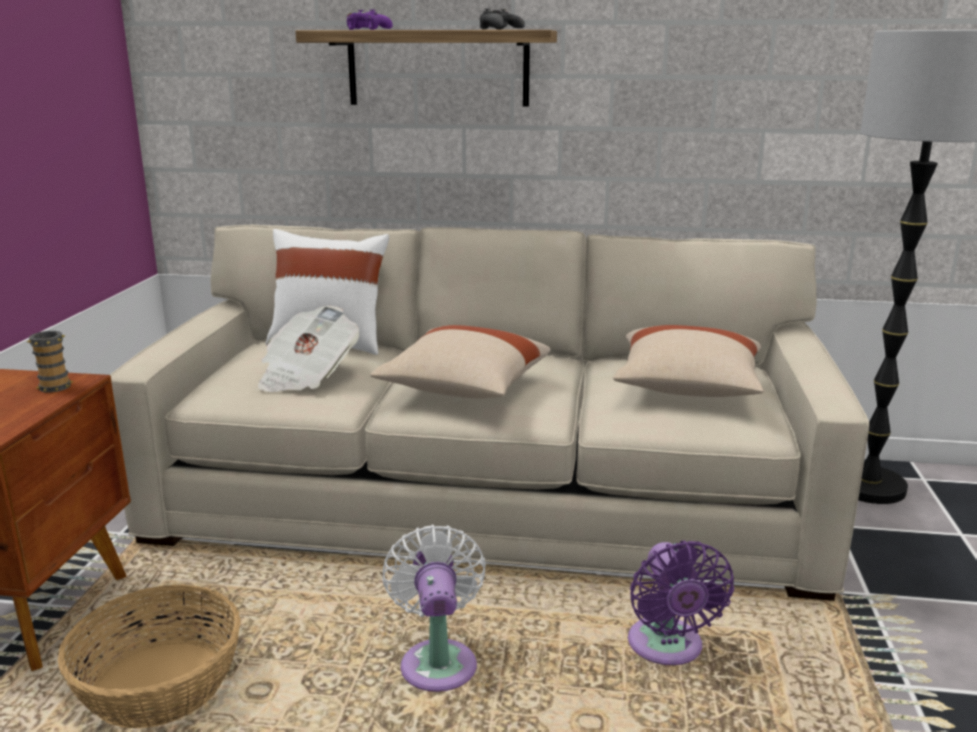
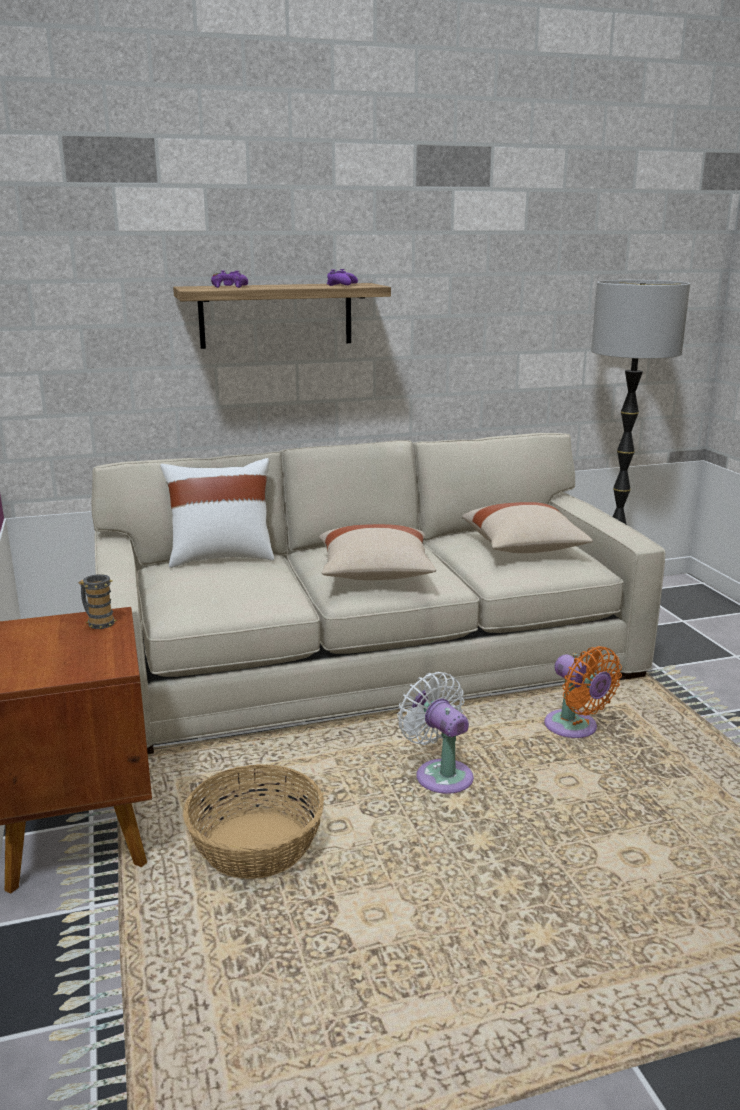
camera: 25 degrees left, 0 degrees up
newspaper [257,306,359,392] -> none
black game controller [480,9,525,30] -> purple game controller [327,269,358,286]
purple fan [628,541,734,665] -> orange fan [544,646,622,738]

